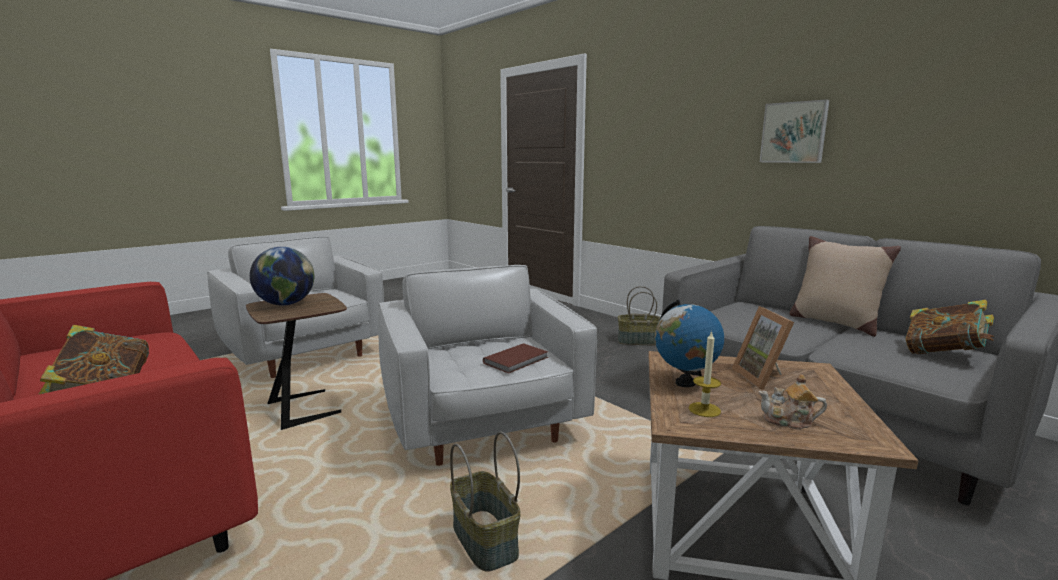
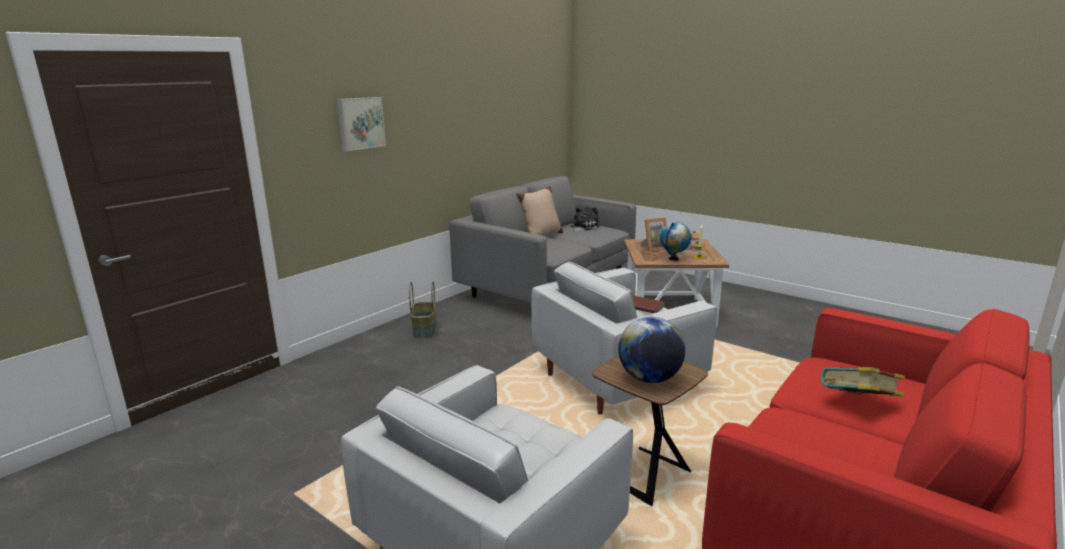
camera: 100 degrees left, 5 degrees up
basket [450,432,521,571] -> none
picture [760,100,830,163] -> picture moved to [337,97,386,151]
book [905,300,994,354] -> plush toy [571,207,599,232]

